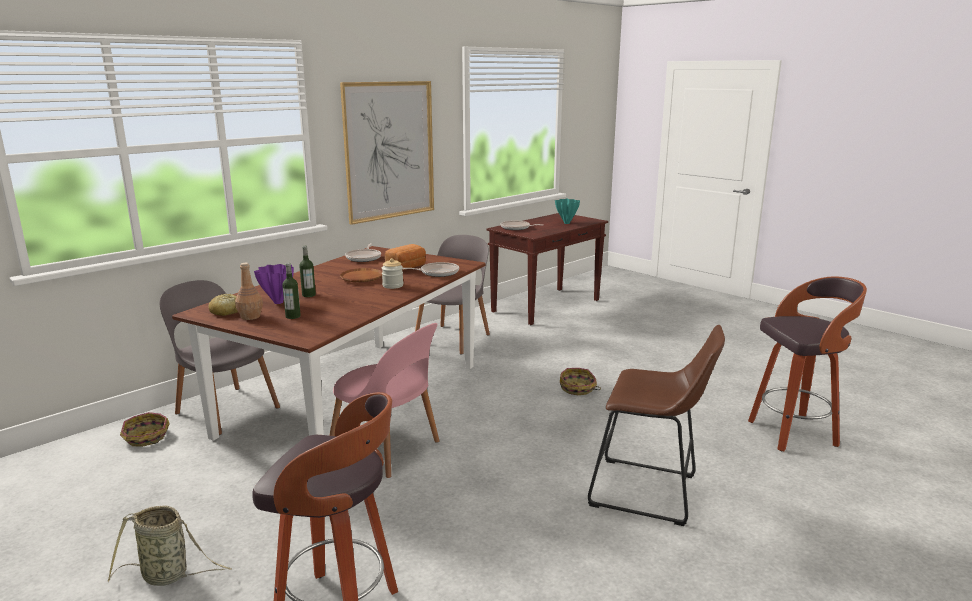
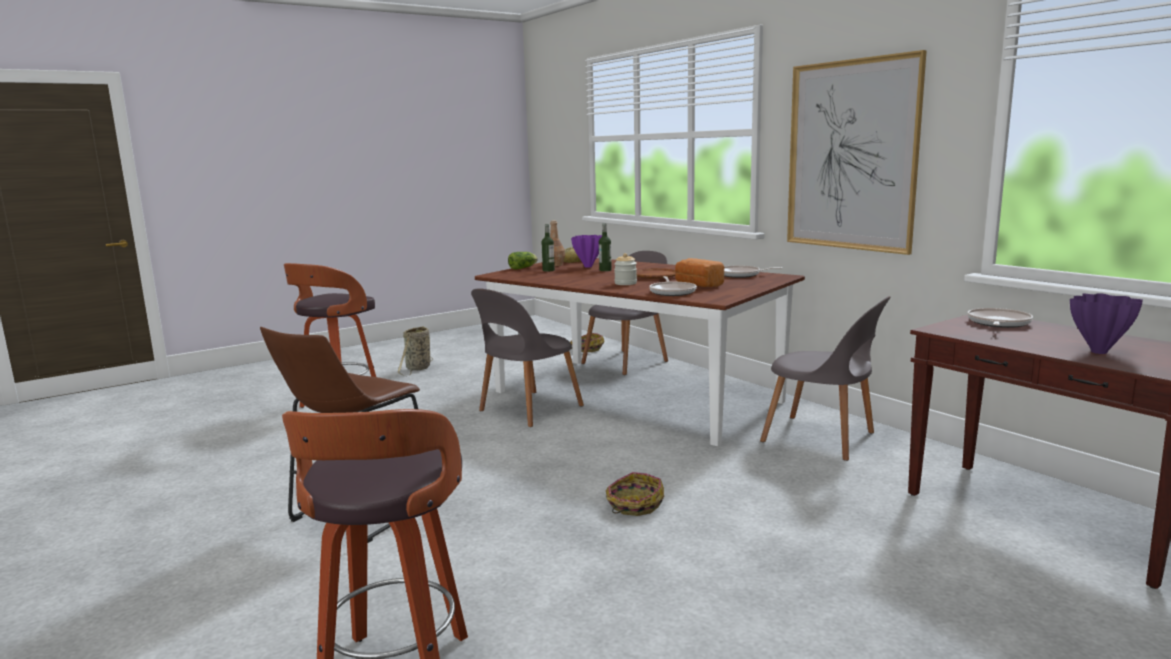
camera: 100 degrees right, 5 degrees down
pink chair [329,323,440,478] -> grey chair [471,288,584,427]
turquoise vase [555,199,580,224] -> purple vase [1070,293,1143,354]
none -> lettuce [508,252,538,270]

